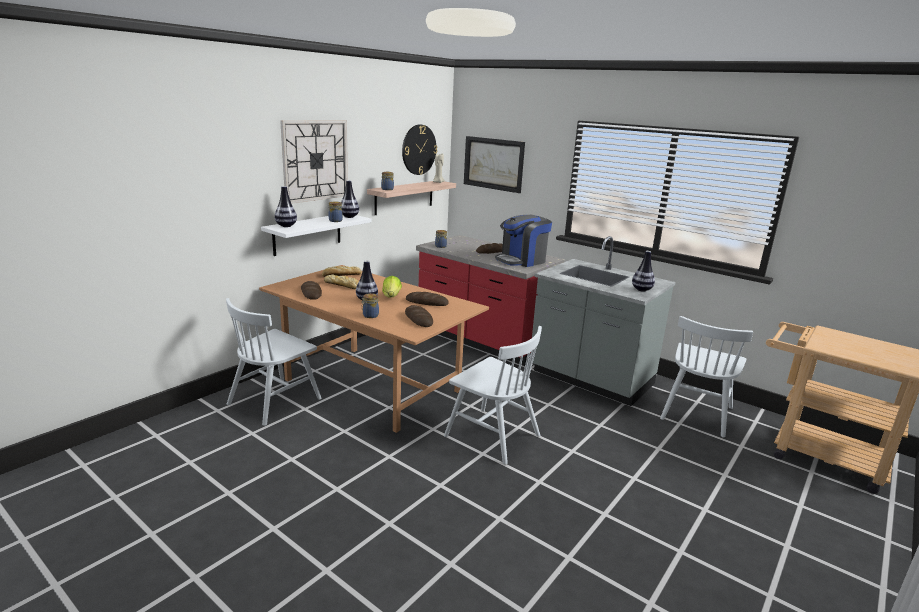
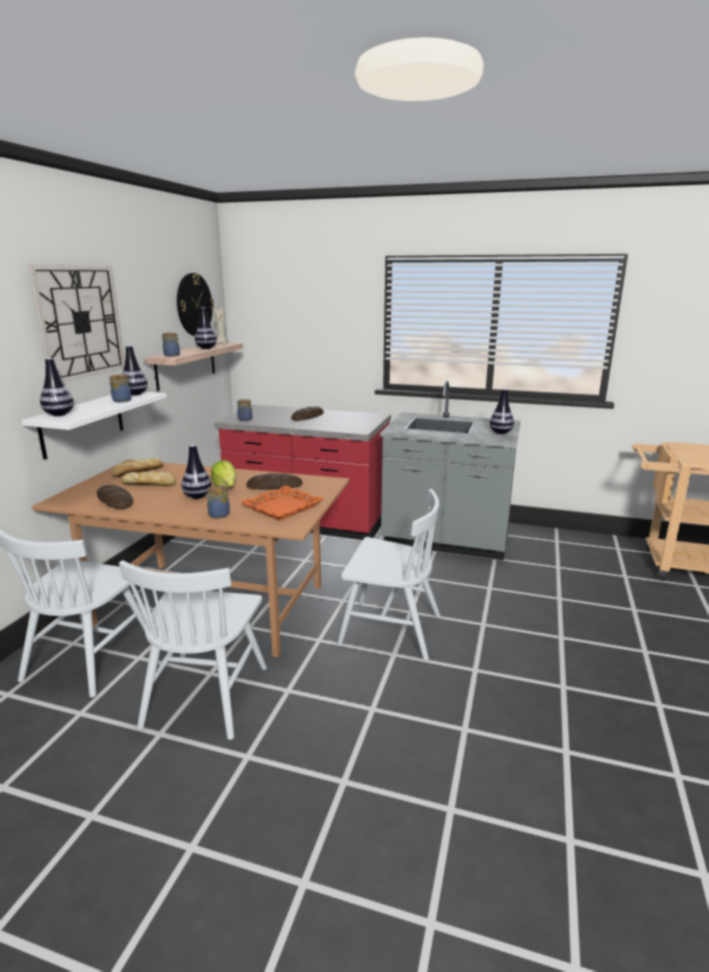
camera: 20 degrees left, 0 degrees up
bread [405,305,433,327] -> orange tray [241,486,324,520]
picture [464,136,525,193] -> none
coffee machine [495,215,552,267] -> none
white chair [660,316,753,438] -> white chair moved to [119,560,267,740]
none -> vase [195,307,217,349]

